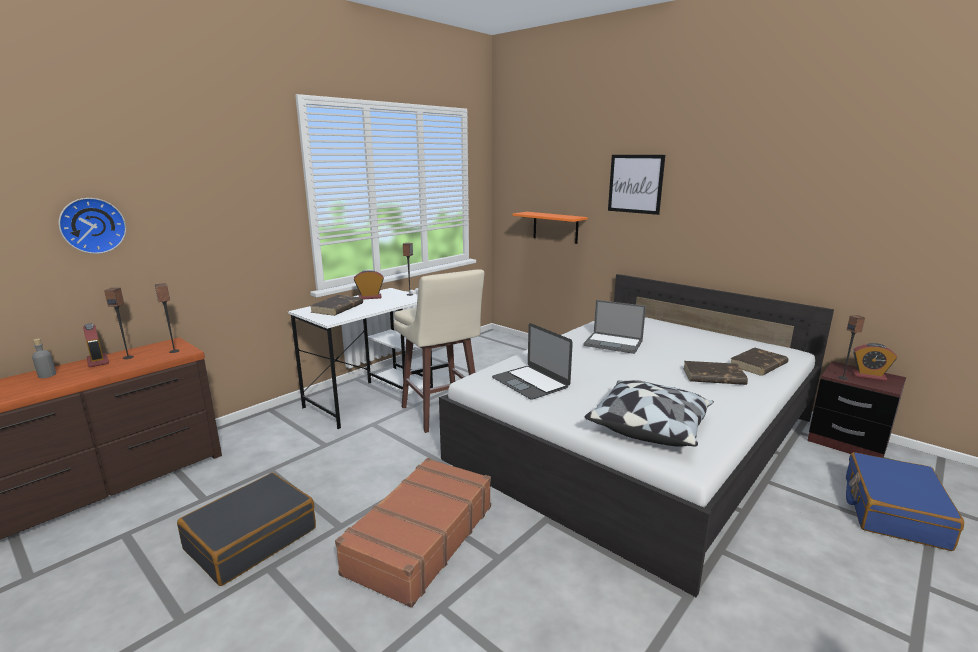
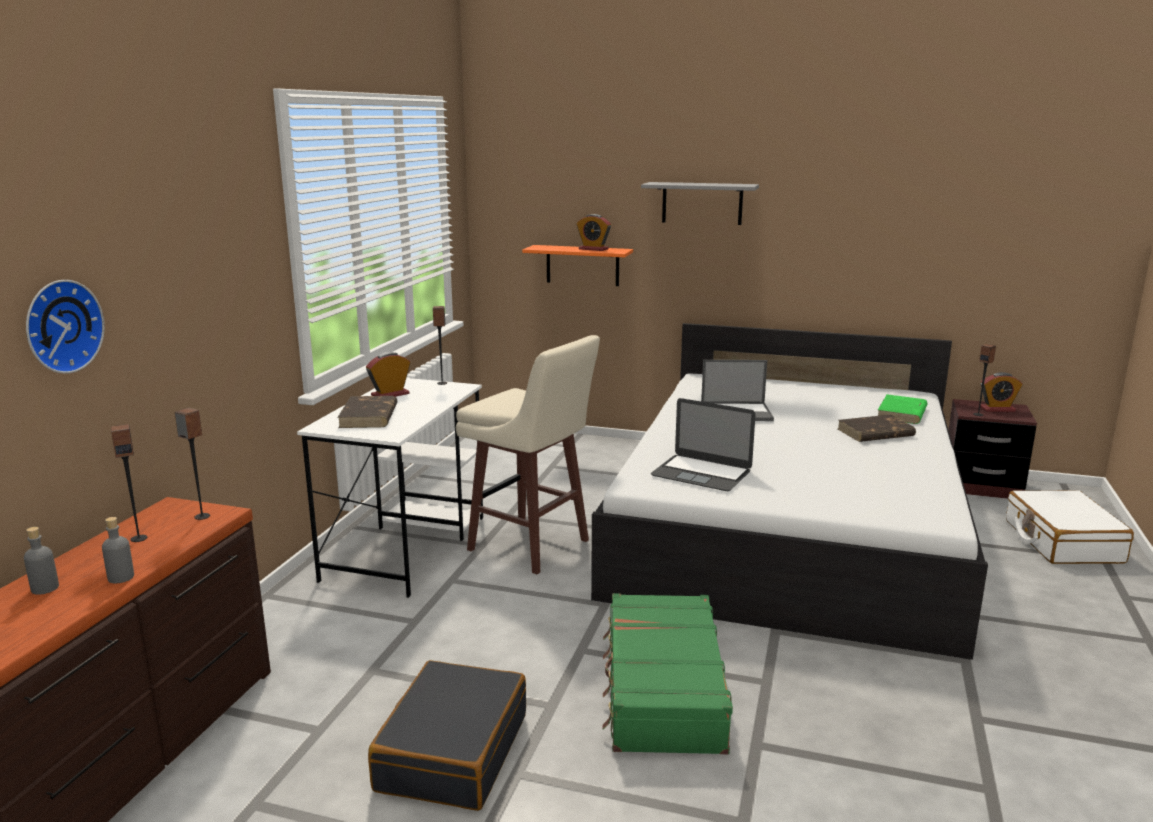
camera: 25 degrees left, 0 degrees up
alarm clock [83,323,109,368] -> alarm clock moved to [577,214,611,251]
brown suitcase [335,458,491,608] -> green suitcase [602,593,733,754]
pillow [584,380,714,447] -> none
picture [608,155,665,215] -> grey shelf [641,182,759,225]
brown book [730,347,789,376] -> green book [878,394,928,424]
blue suitcase [846,452,964,551] -> white suitcase [1006,490,1134,564]
none -> grey bottle [102,517,134,583]

